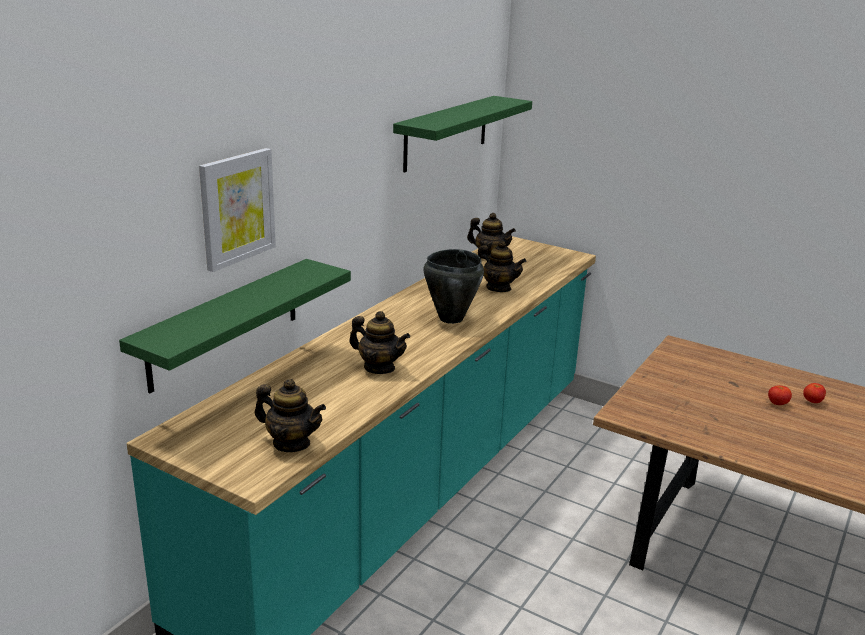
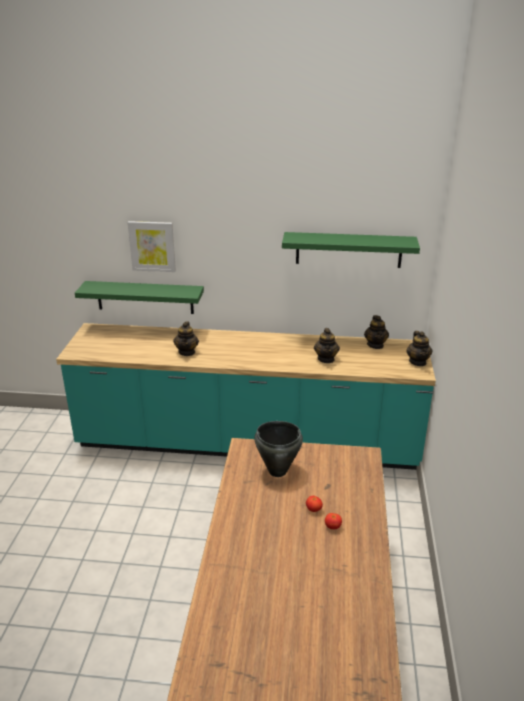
camera: 65 degrees right, 5 degrees up
teapot [255,379,326,452] -> teapot moved to [406,331,432,366]
black cooking pot [424,249,484,324] -> black cooking pot moved to [254,421,303,477]

